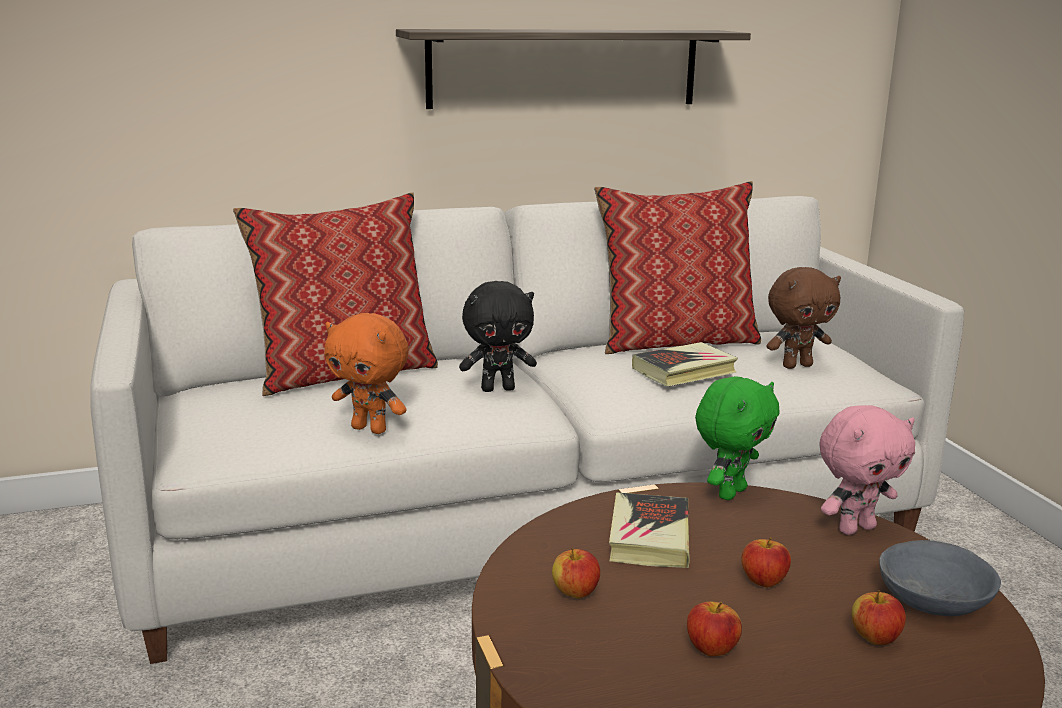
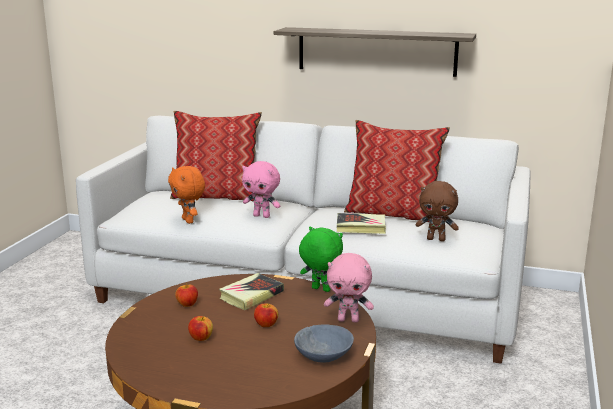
camera: 35 degrees right, 0 degrees up
black plush toy [459,281,537,392] -> pink plush toy [242,161,280,218]
green plush toy [695,376,780,500] -> green plush toy turned 135 degrees counterclockwise [299,227,343,292]
apple [852,590,906,645] -> none

